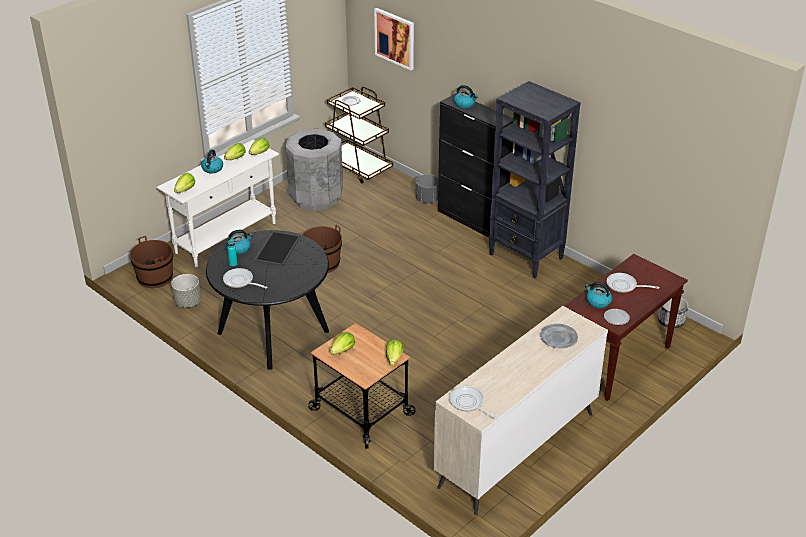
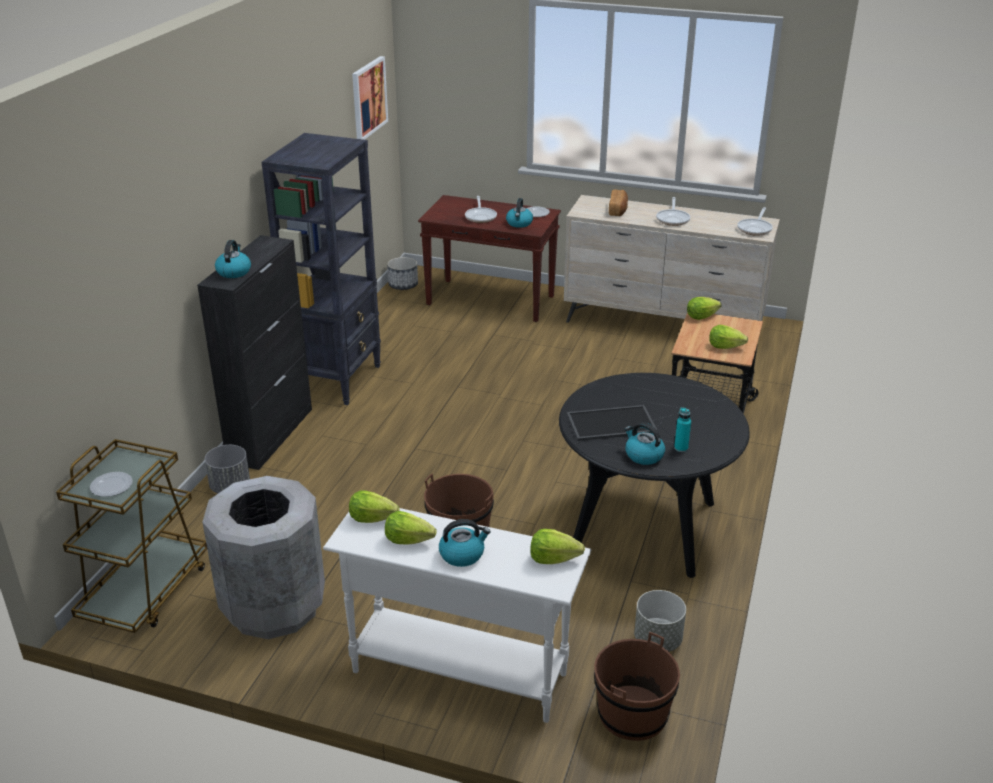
camera: 115 degrees left, 5 degrees down
frying pan [223,268,267,289] -> frying pan moved to [656,197,690,226]
picture [374,8,414,70] -> picture moved to [352,56,388,140]
grey plate [540,324,578,348] -> bread [609,189,628,216]

